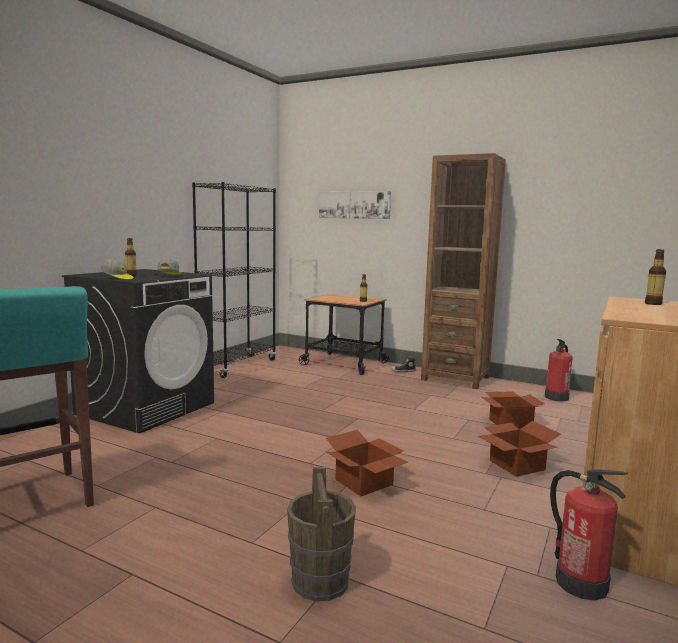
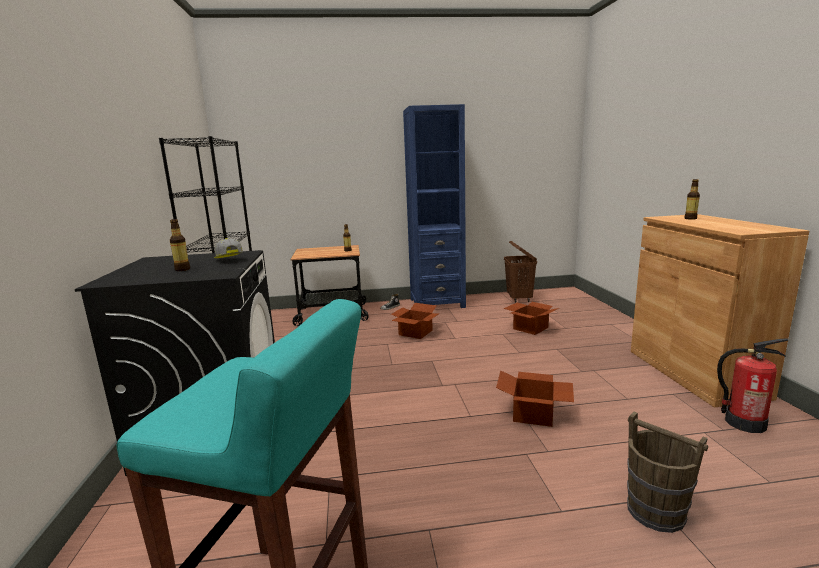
camera: 35 degrees left, 5 degrees up
cap [100,259,133,280] -> none
picture [319,191,391,219] -> none
brown bookcase [421,153,506,389] -> blue bookcase [403,104,466,308]
cardboard box [478,421,561,477] -> cardboard box moved to [391,303,438,339]
fire extinguisher [545,339,572,401] -> brown laundry basket [504,241,537,303]

